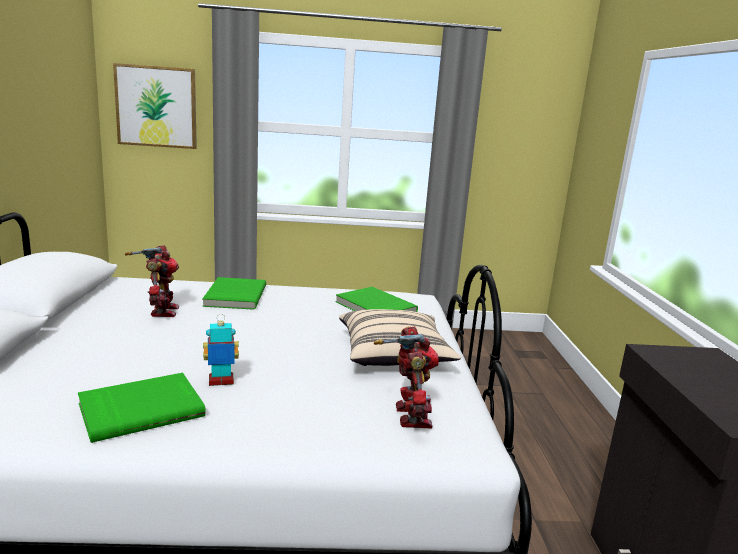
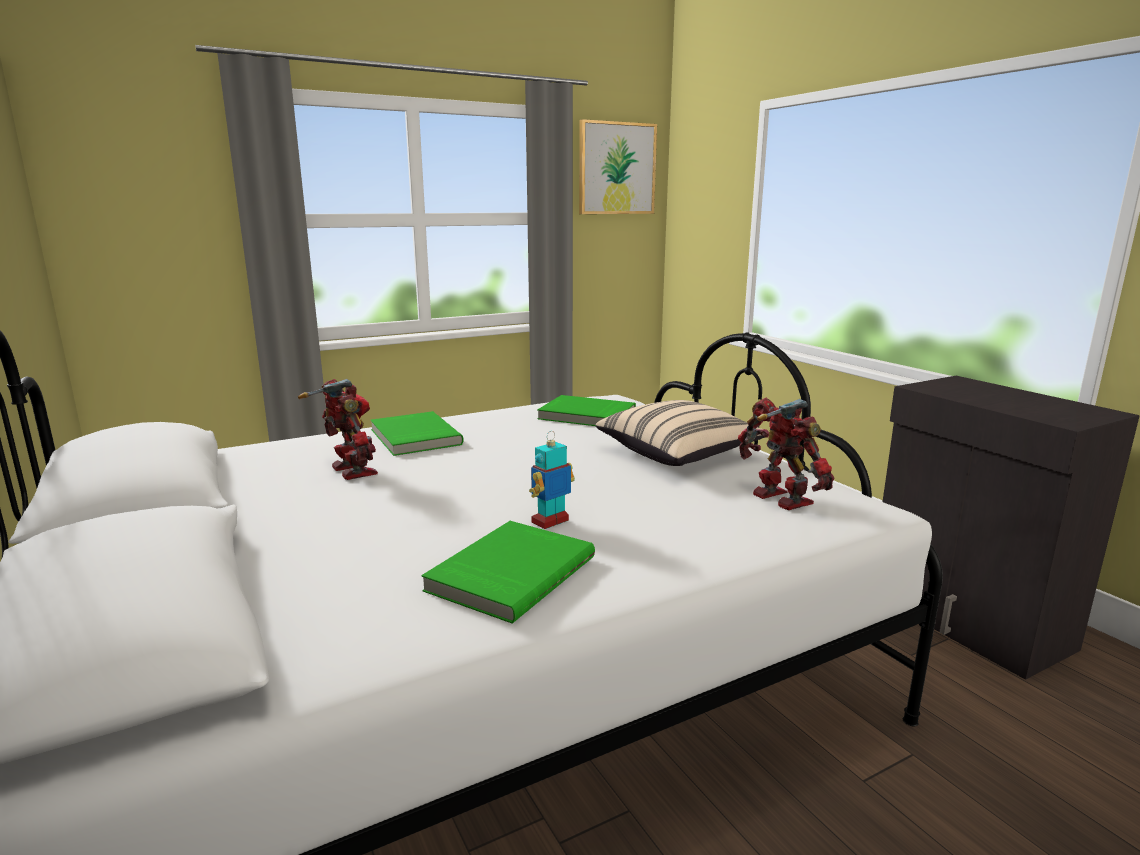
camera: 25 degrees left, 0 degrees up
picture [113,63,197,149] -> picture moved to [579,119,657,214]

